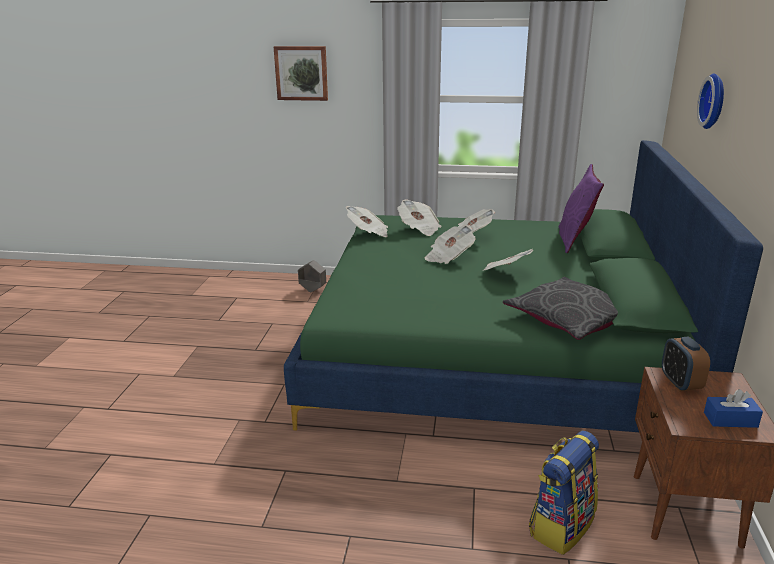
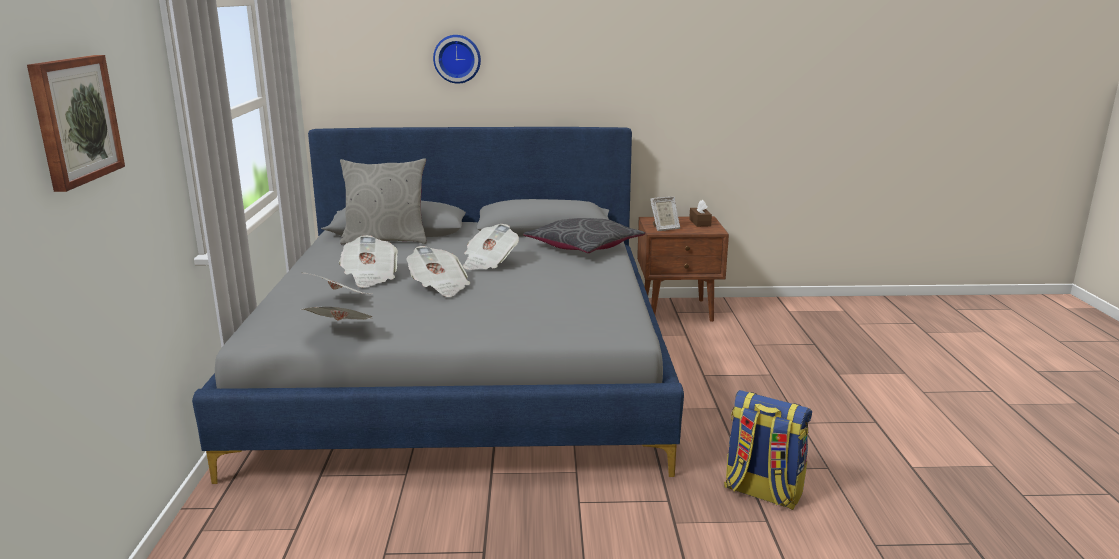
camera: 100 degrees left, 5 degrees down
green bed [284,140,763,432] -> grey bed [192,127,684,484]
grey planter [298,260,326,293] -> none
backpack [529,431,599,555] -> backpack moved to [724,390,812,510]
purple pillow [559,164,604,253] -> grey pillow [340,158,427,244]
alarm clock [662,337,710,391] -> picture frame [650,196,680,231]
blue tissue box [704,389,763,428] -> brown tissue box [689,200,712,227]

